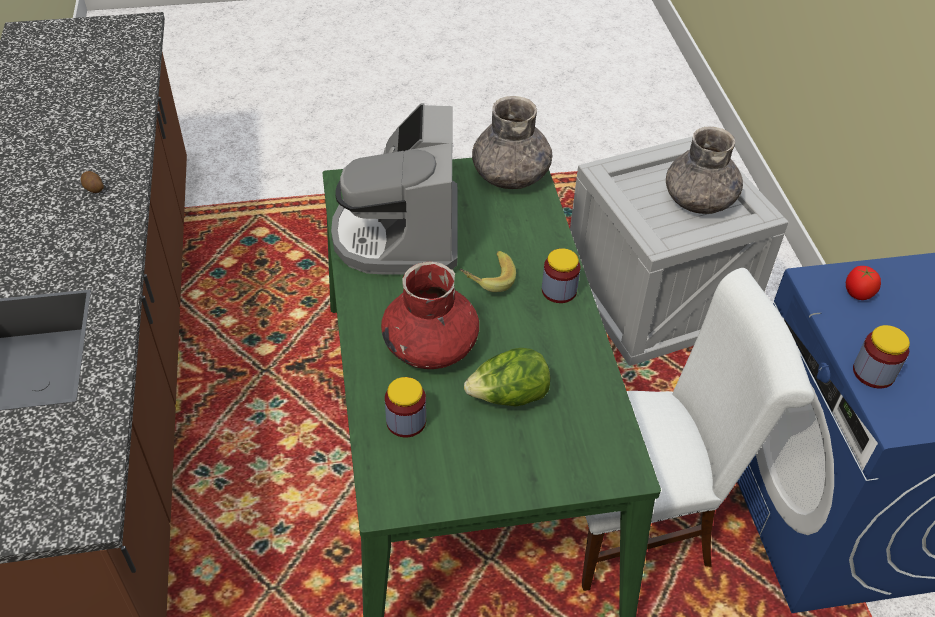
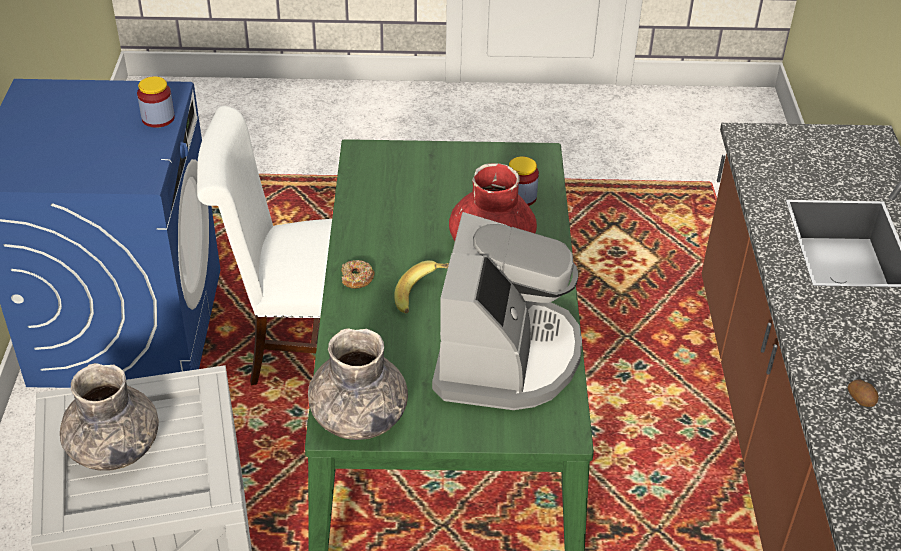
camera: 170 degrees left, 5 degrees down
lettuce [464,348,550,406] -> none
jar [542,248,580,303] -> donut [341,260,375,289]
tomato [846,266,881,300] -> none

